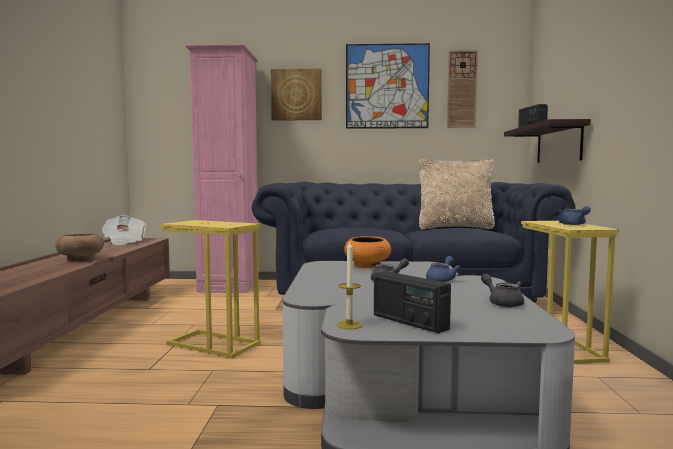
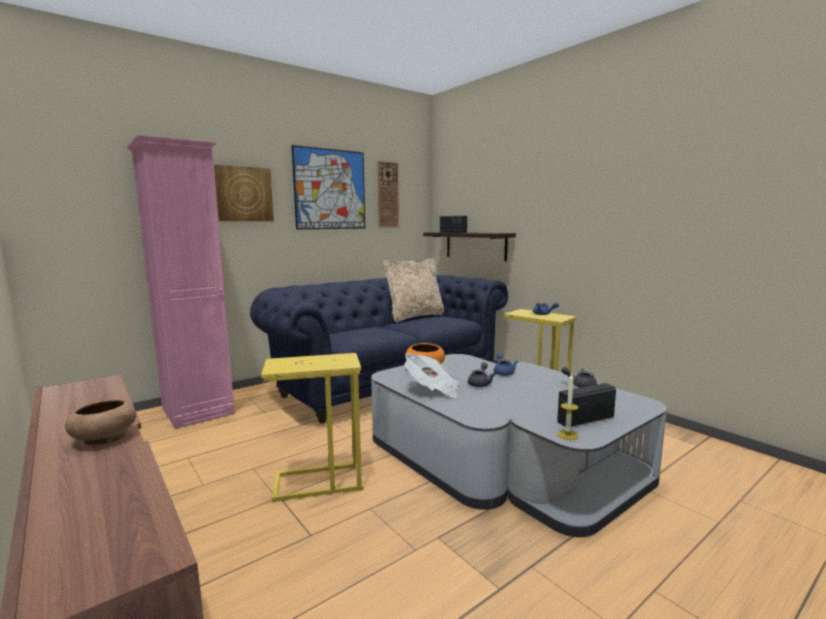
camera: 40 degrees left, 5 degrees up
newspaper [101,215,147,245] -> newspaper moved to [404,353,459,397]
radio [374,271,451,333] -> radio turned 150 degrees clockwise [557,383,616,427]

